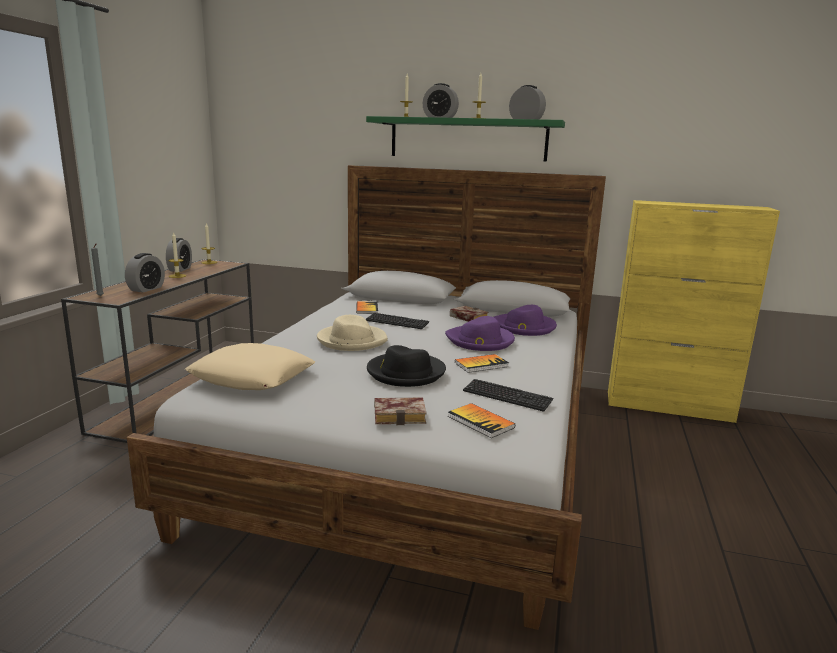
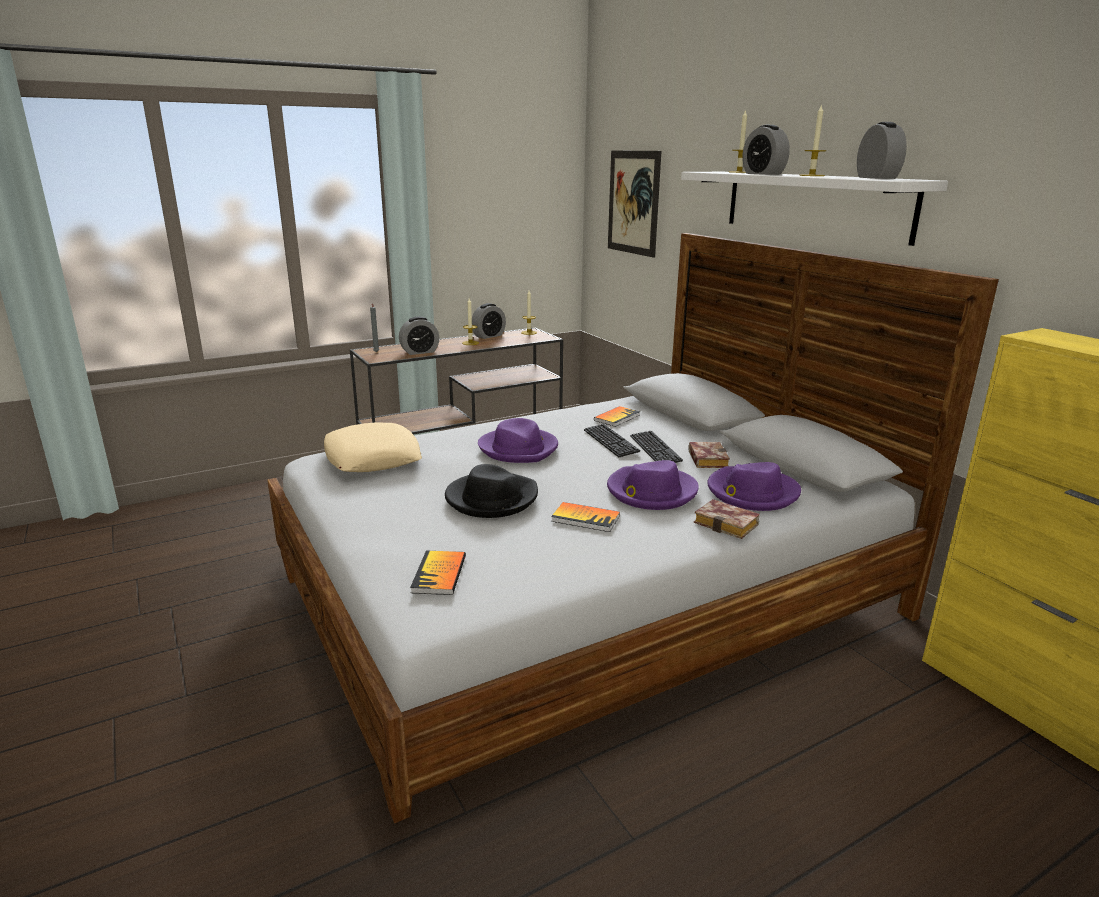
camera: 45 degrees right, 5 degrees up
beige hat [317,315,388,351] -> purple hat [478,418,558,463]
green shelf [366,116,565,162] -> white shelf [681,172,948,246]
book [374,398,427,425] -> book moved to [694,499,760,539]
keyboard [463,379,553,412] -> keyboard moved to [630,431,683,463]
none -> picture [608,150,661,258]

